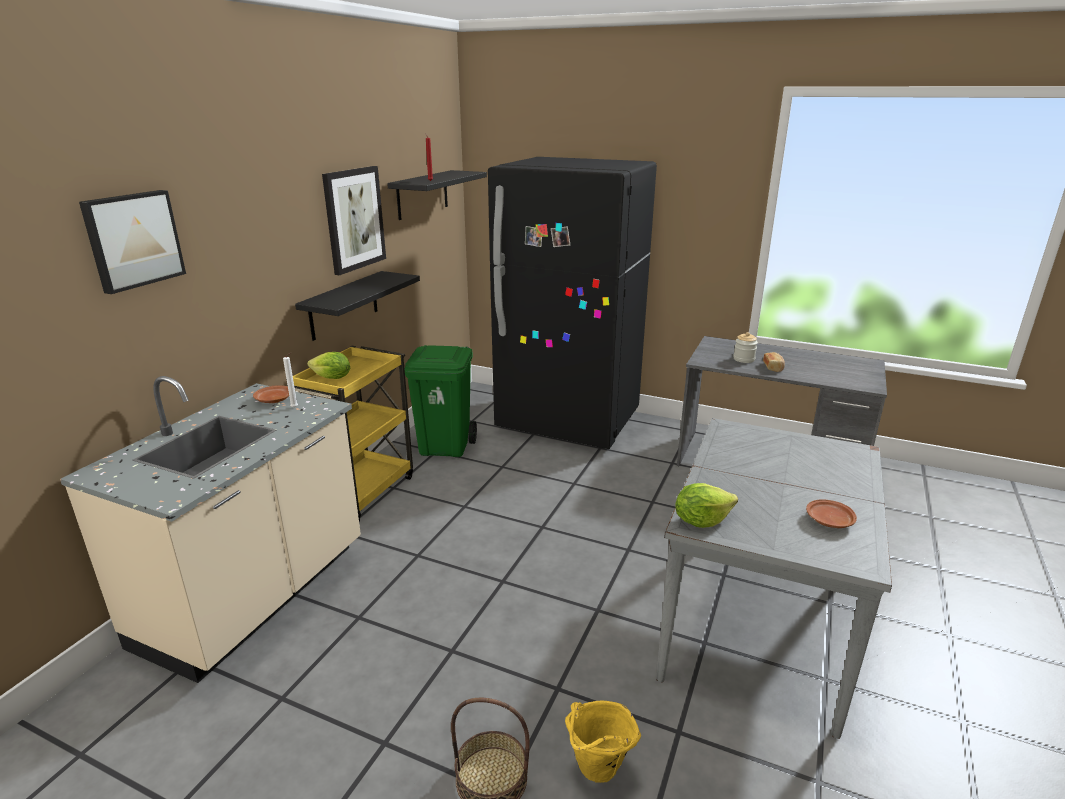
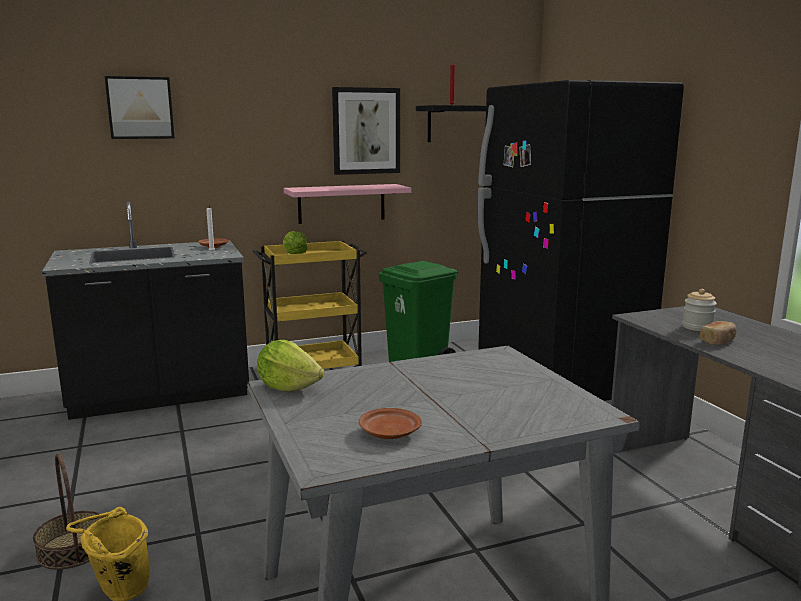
camera: 45 degrees right, 10 degrees down
beige counter [60,376,361,683] -> black counter [42,201,249,420]
black shelf [295,271,420,341] -> pink shelf [284,184,411,224]

